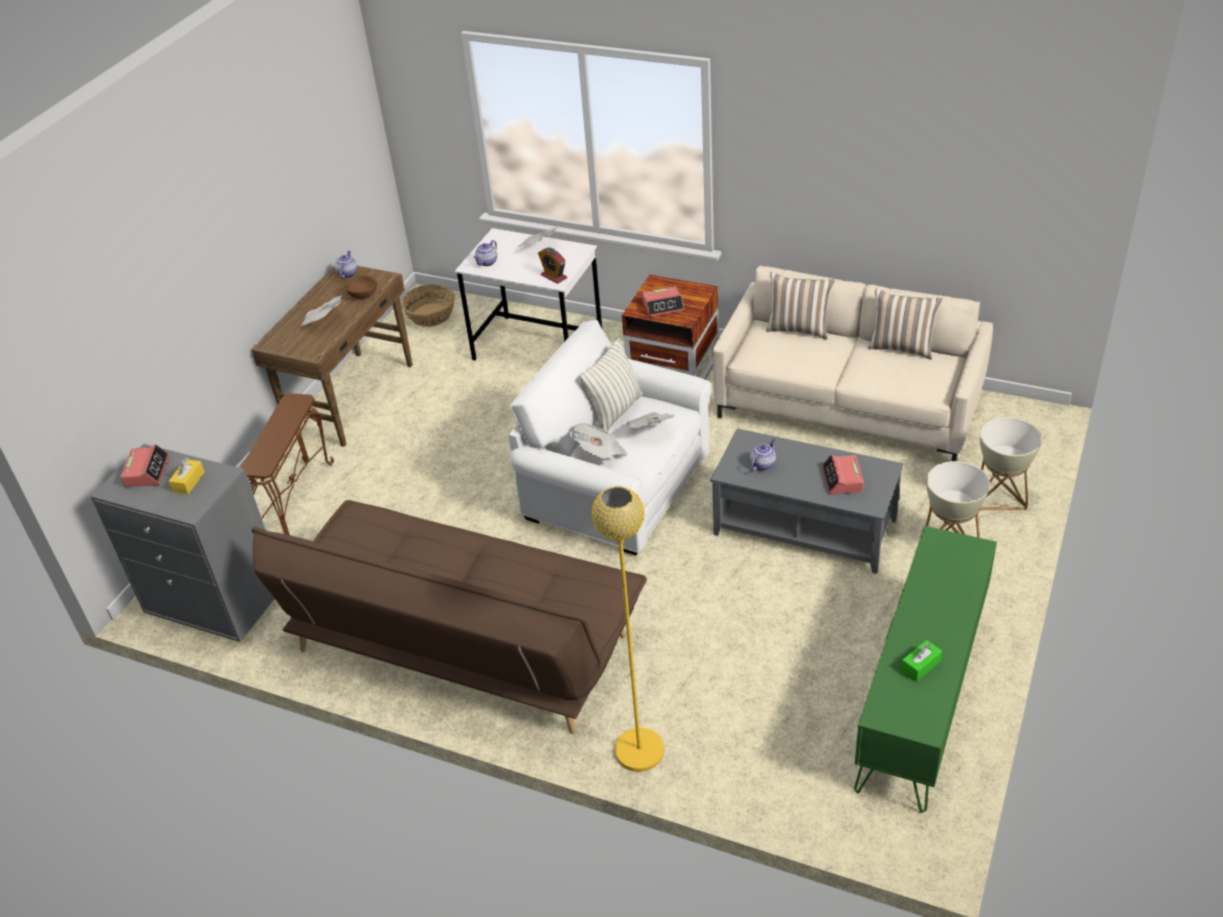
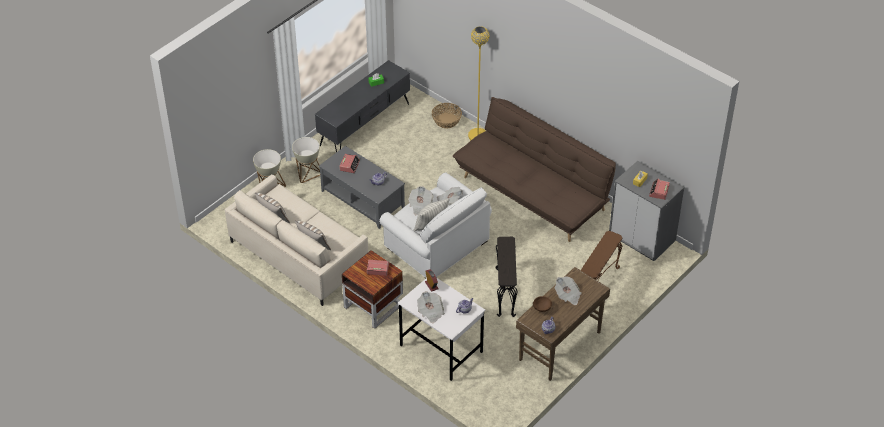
camera: 165 degrees left, 5 degrees up
basket [401,284,455,327] -> basket moved to [432,103,462,128]
green tv stand [854,526,997,813] -> grey tv stand [315,60,410,152]
none -> black side table [495,236,518,317]

